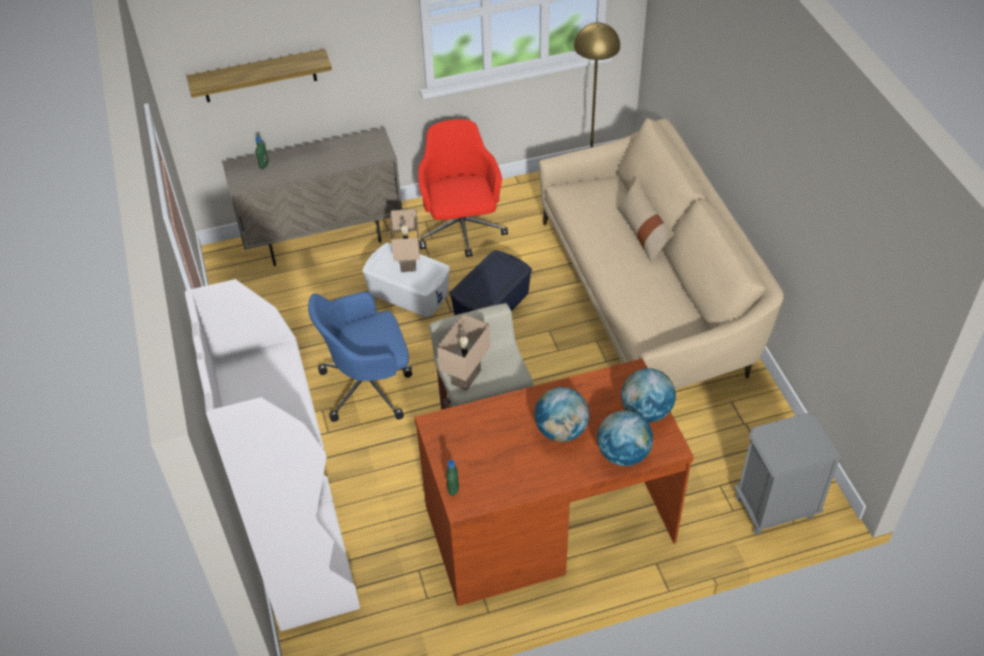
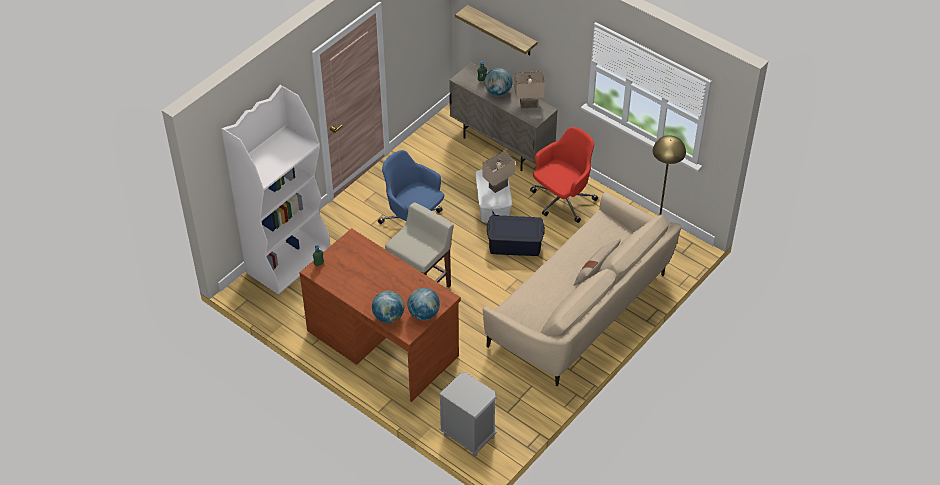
camera: 55 degrees right, 0 degrees up
beige table lamp [437,313,490,391] -> beige table lamp moved to [515,71,545,108]
globe [534,387,589,442] -> globe moved to [484,68,512,96]

